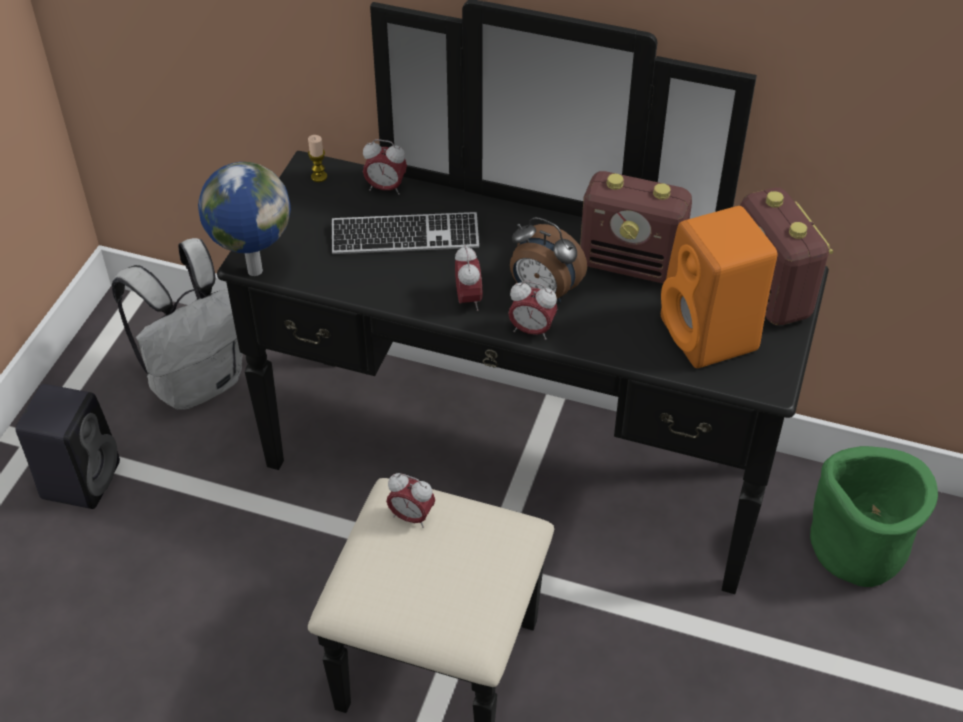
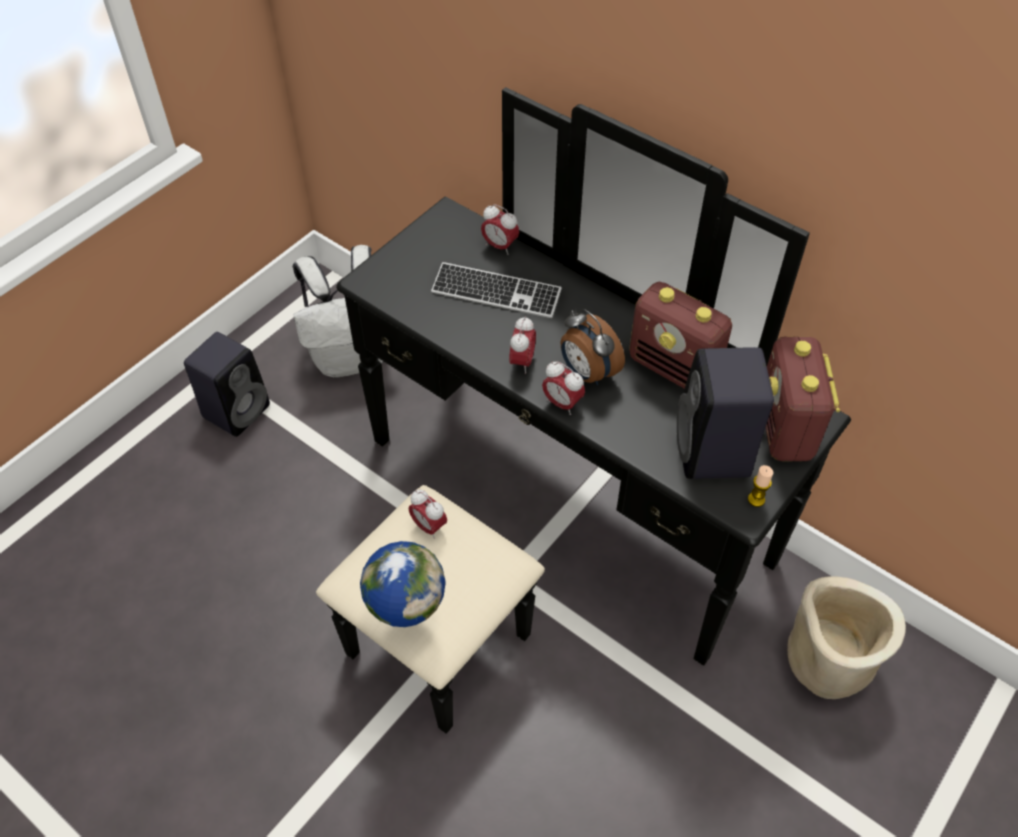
camera: 20 degrees right, 5 degrees up
globe [198,162,291,276] -> globe moved to [360,541,446,627]
candle [308,135,327,182] -> candle moved to [748,465,773,507]
orange speaker [661,206,777,368] -> black speaker [677,347,774,479]
green planter [810,446,938,587] -> beige planter [787,576,906,699]

